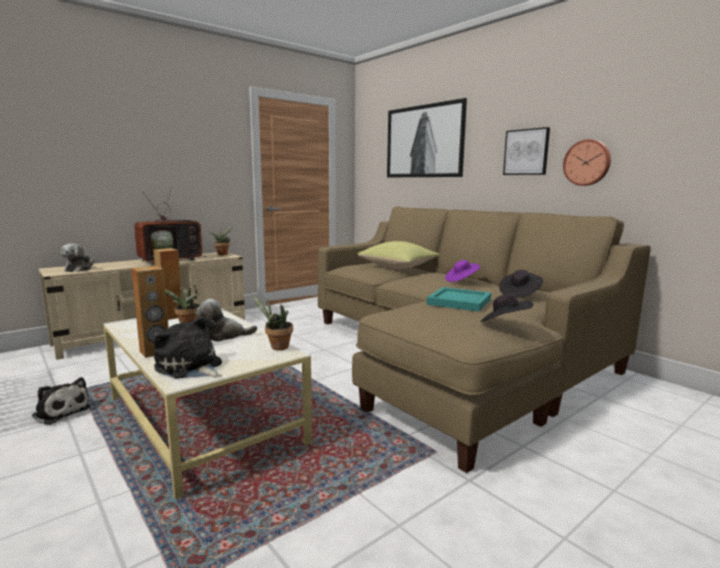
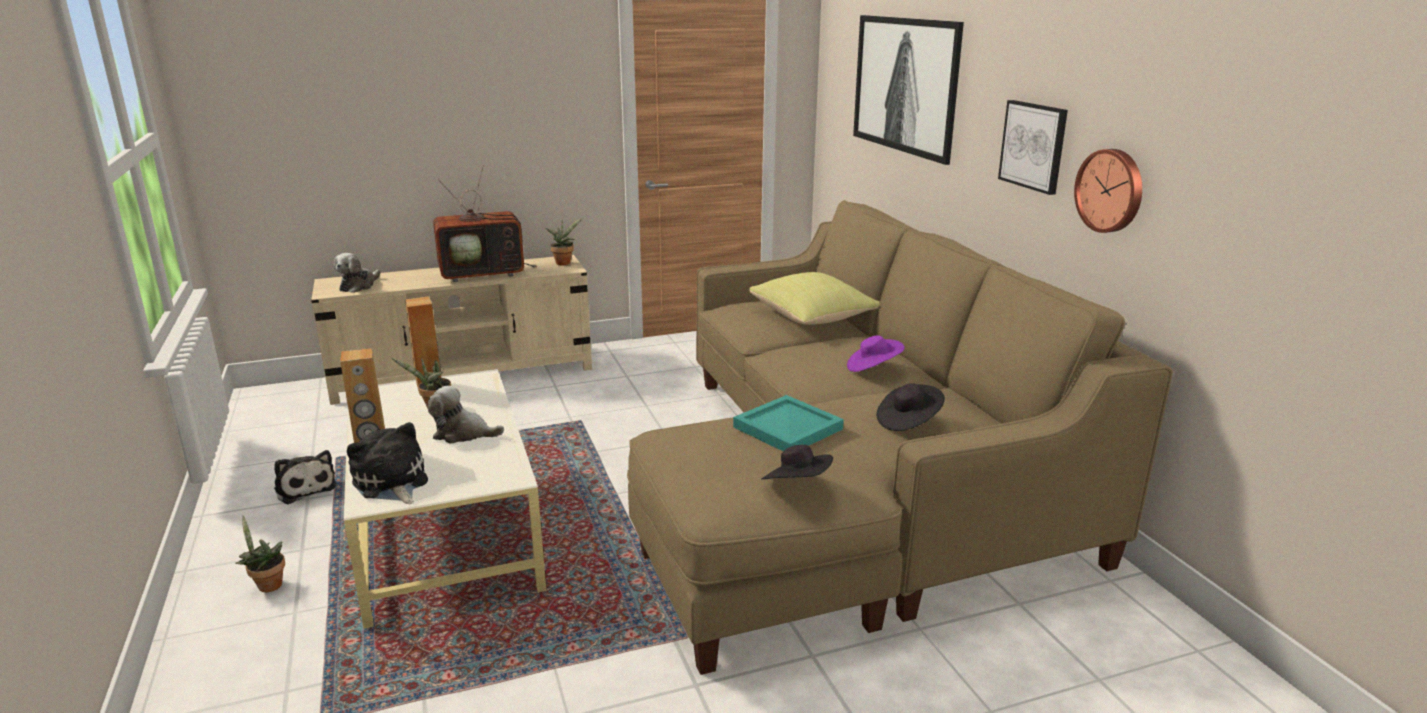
camera: 20 degrees right, 10 degrees up
potted plant [252,295,293,350] -> potted plant moved to [235,515,285,592]

